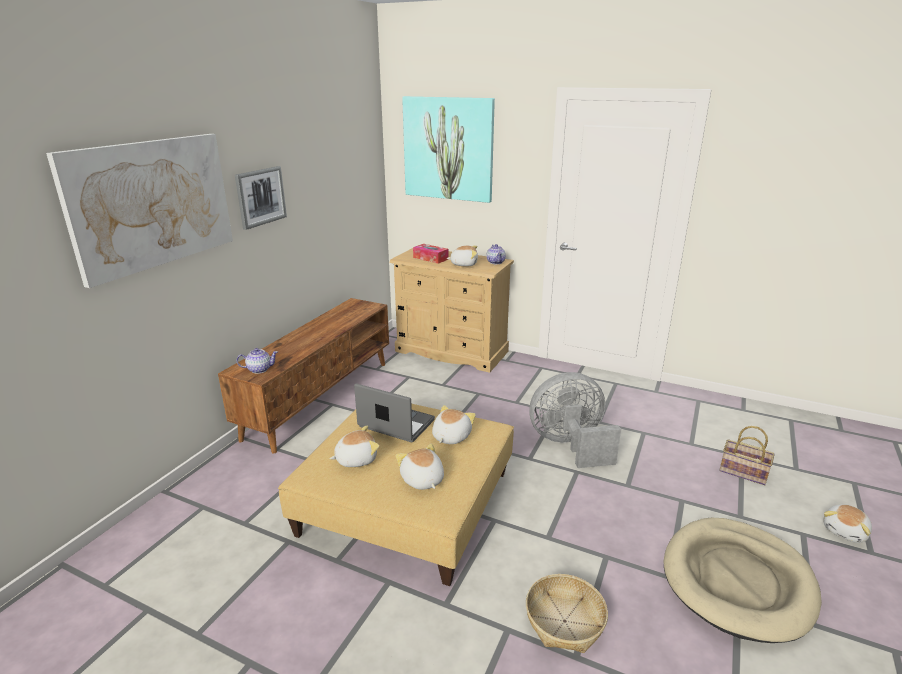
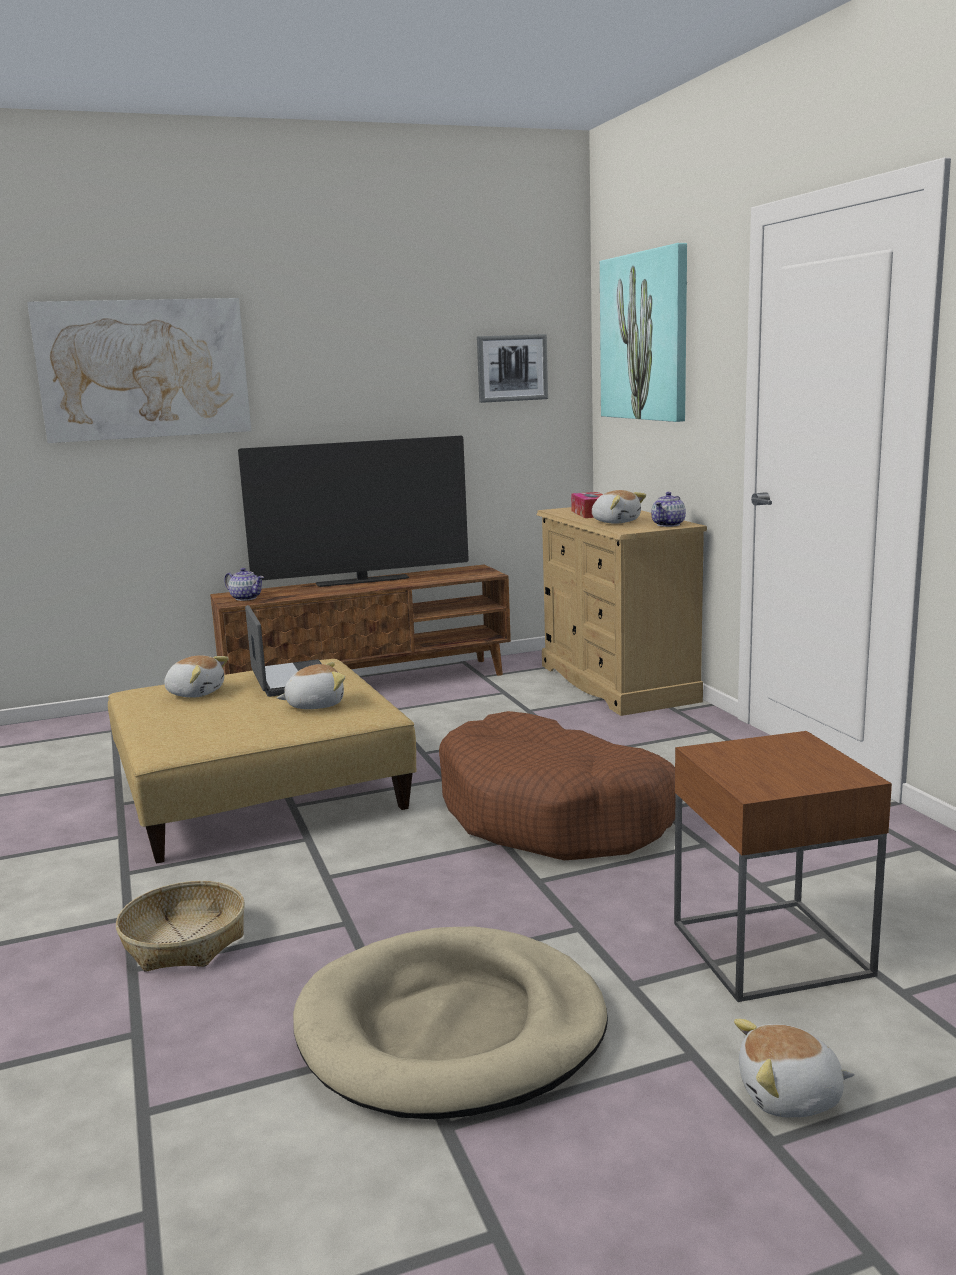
camera: 45 degrees right, 10 degrees down
picture [235,166,287,230] -> picture moved to [477,334,548,403]
plush toy [396,444,444,490] -> none
grey fan [529,372,621,468] -> brown dog bed [439,711,676,860]
basket [719,426,775,485] -> brown side table [674,731,892,1002]
none -> television [238,436,469,587]

